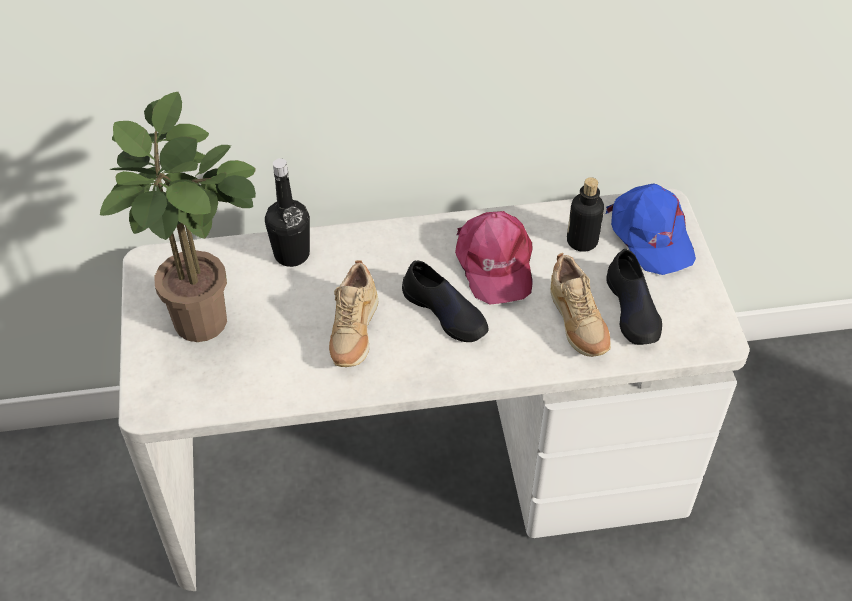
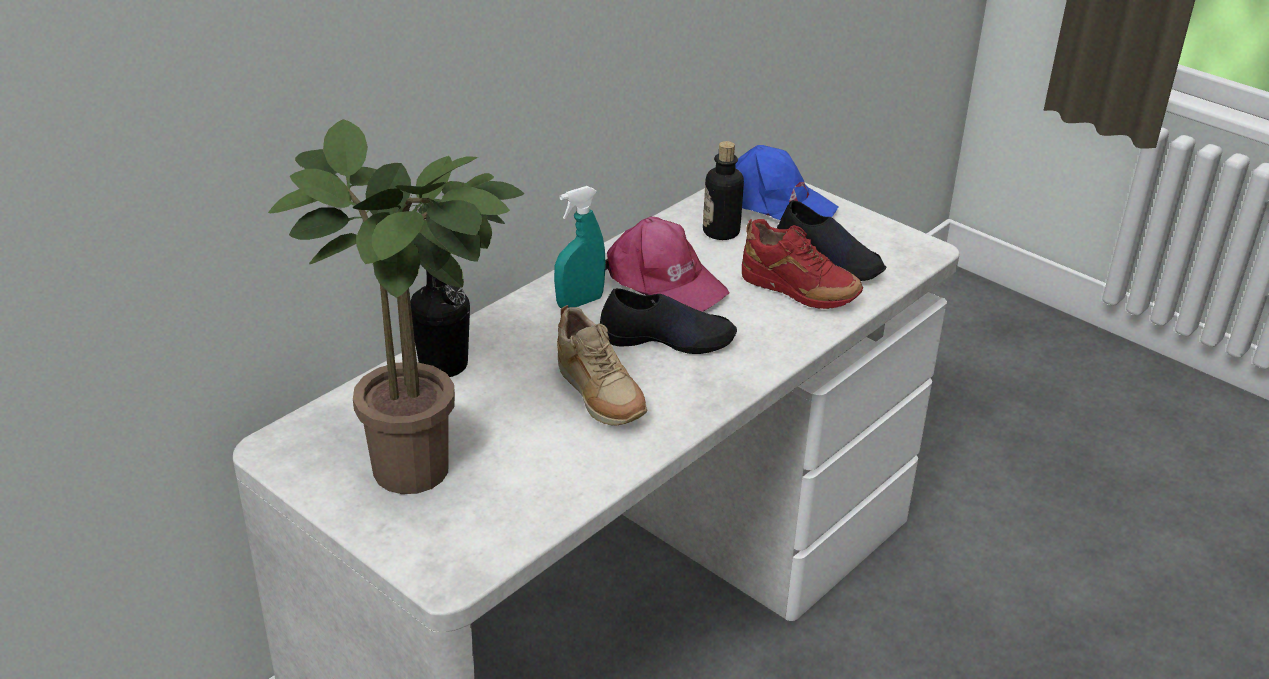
camera: 40 degrees left, 15 degrees down
beige shoe [550,253,611,357] -> red shoe [742,219,863,309]
none -> turquoise spray bottle [554,186,606,308]

